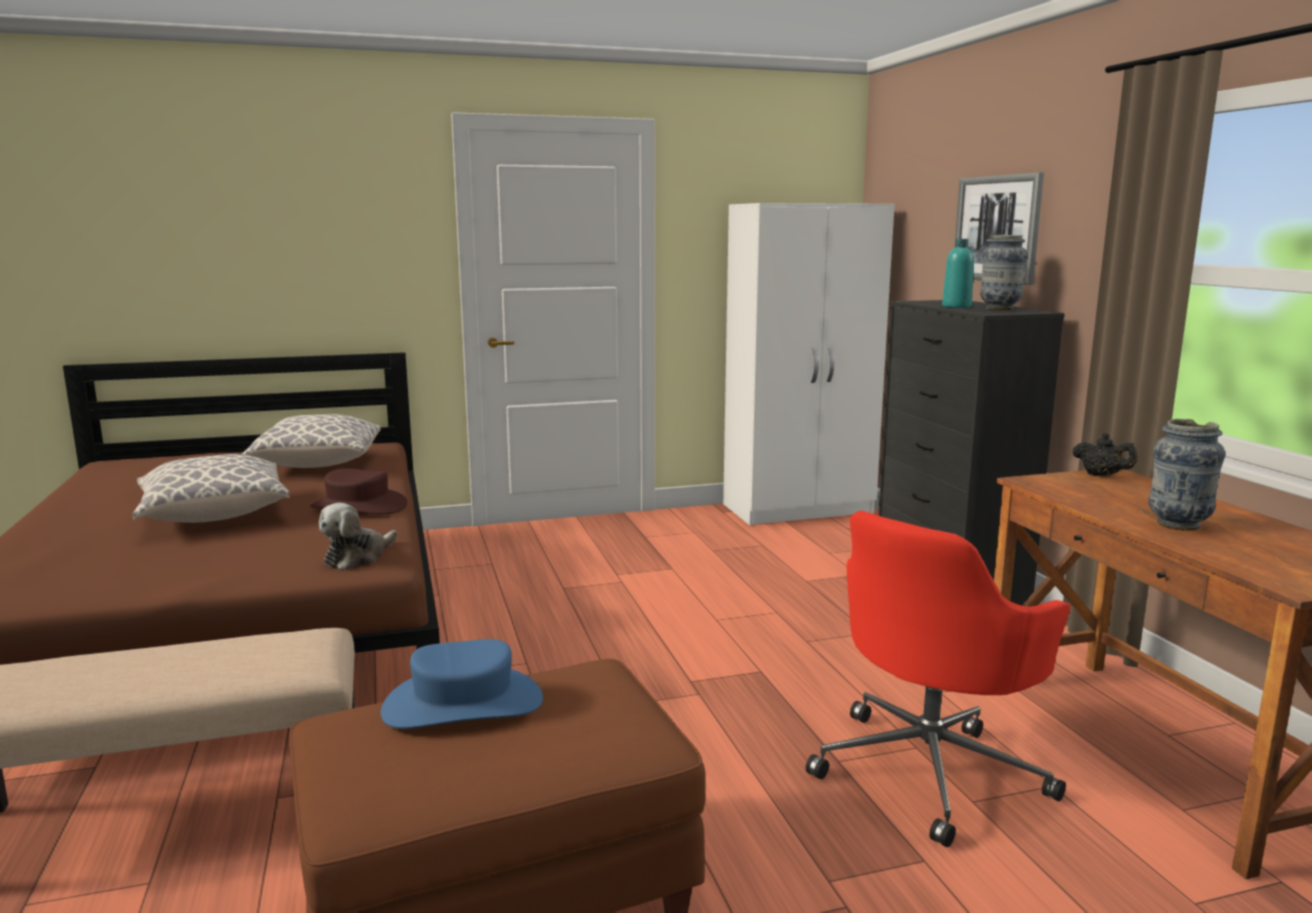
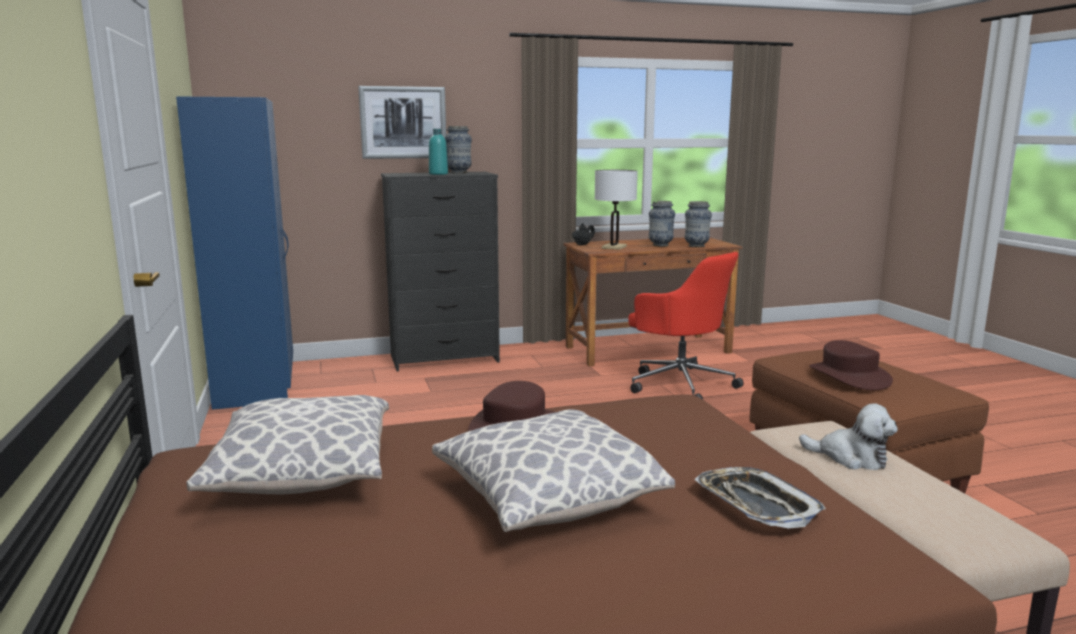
camera: 90 degrees left, 0 degrees up
plush toy [319,503,398,570] -> plush toy moved to [799,403,898,470]
blue hat [381,639,543,729] -> brown hat [809,340,893,390]
white wardrobe [723,203,895,525] -> blue wardrobe [176,96,293,410]
none -> white table lamp [595,170,638,250]
none -> vase [685,201,712,247]
none -> tray [694,467,826,529]

